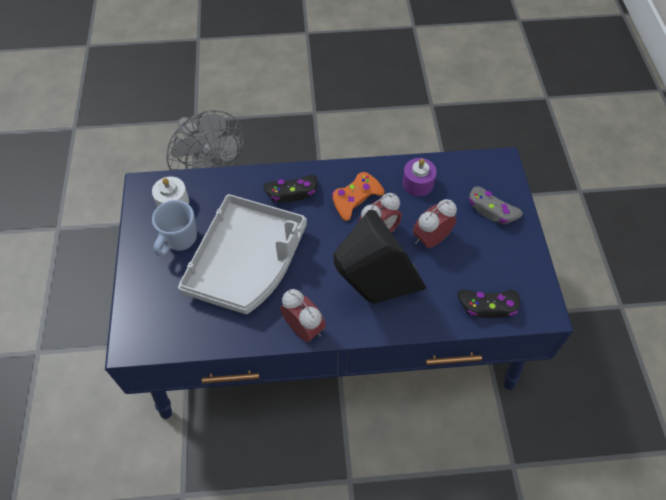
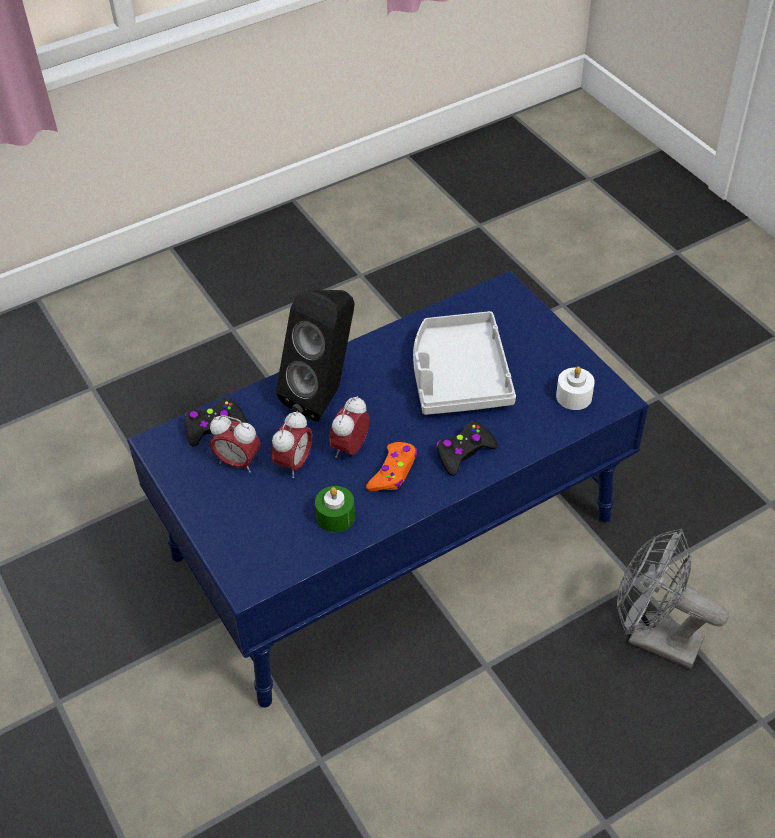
camera: 155 degrees right, 10 degrees down
blue mug [152,200,197,257] -> none
alarm clock [280,289,326,342] -> alarm clock moved to [210,415,260,473]
purple candle [402,158,437,196] -> green candle [315,486,355,533]
grey game controller [469,186,523,225] -> none

